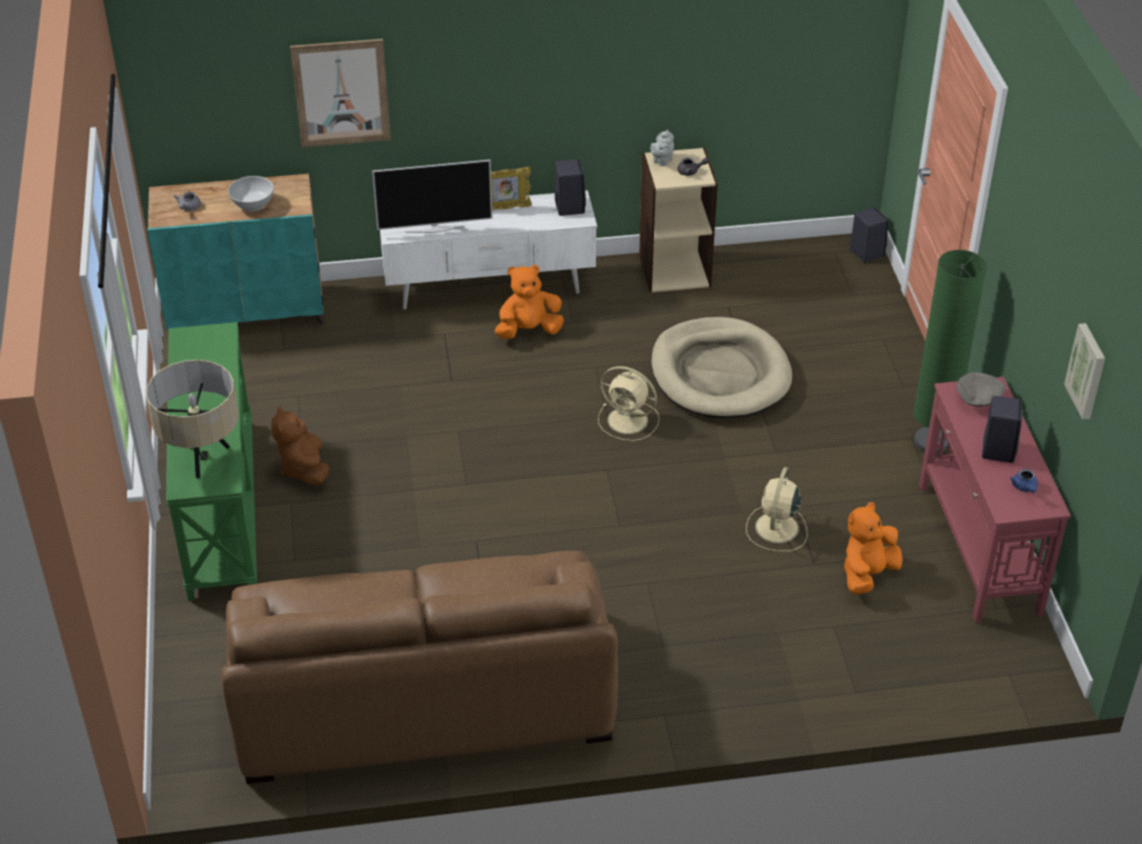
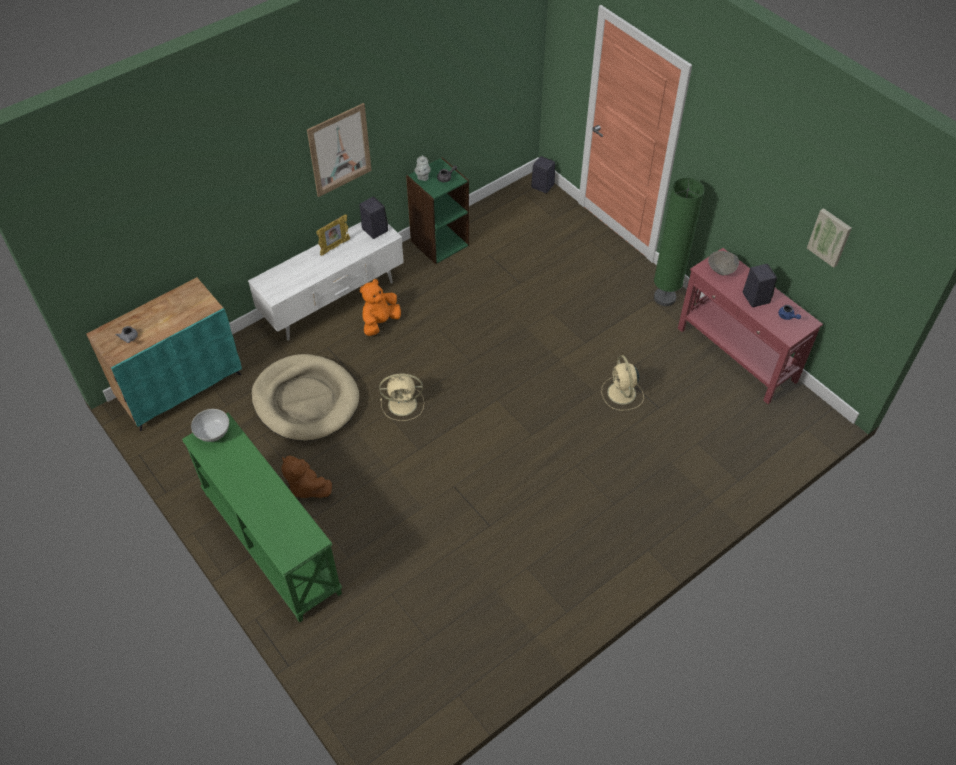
camera: 30 degrees left, 10 degrees up
beige table lamp [146,360,239,478] -> none
brown sofa [221,551,618,784] -> none
white bowl [228,176,274,212] -> white bowl moved to [191,409,229,442]
picture [290,39,391,147] -> picture moved to [307,103,372,197]
television [372,160,493,233] -> none
beige fan [598,366,659,441] -> beige fan moved to [379,373,424,421]
beige bookcase [639,148,718,293] -> green bookcase [406,158,469,264]
beige dog bed [651,317,792,418] -> beige dog bed moved to [251,354,359,441]
orange plush toy [844,502,903,595] -> none

